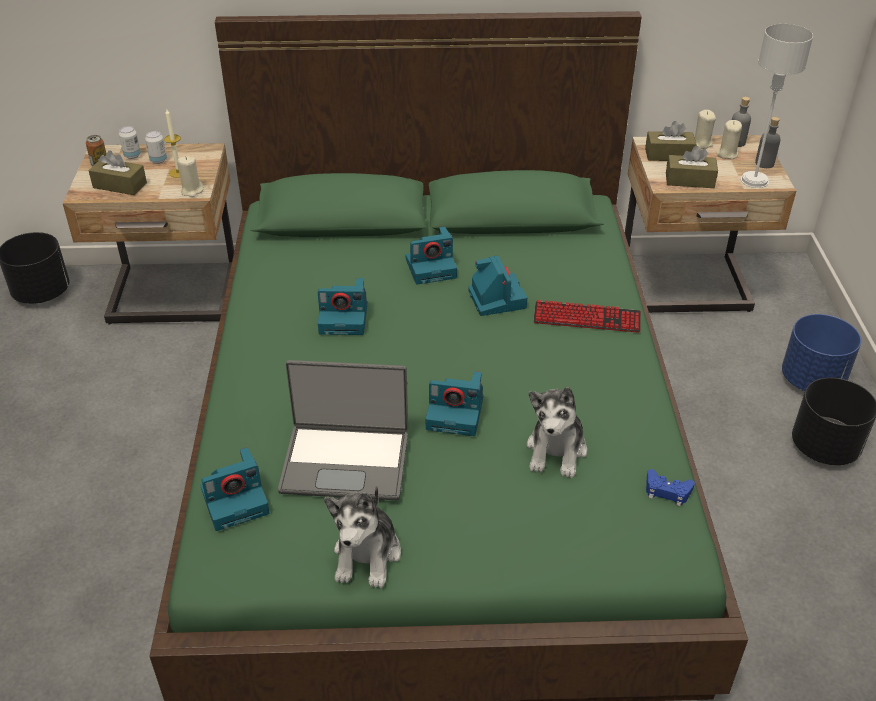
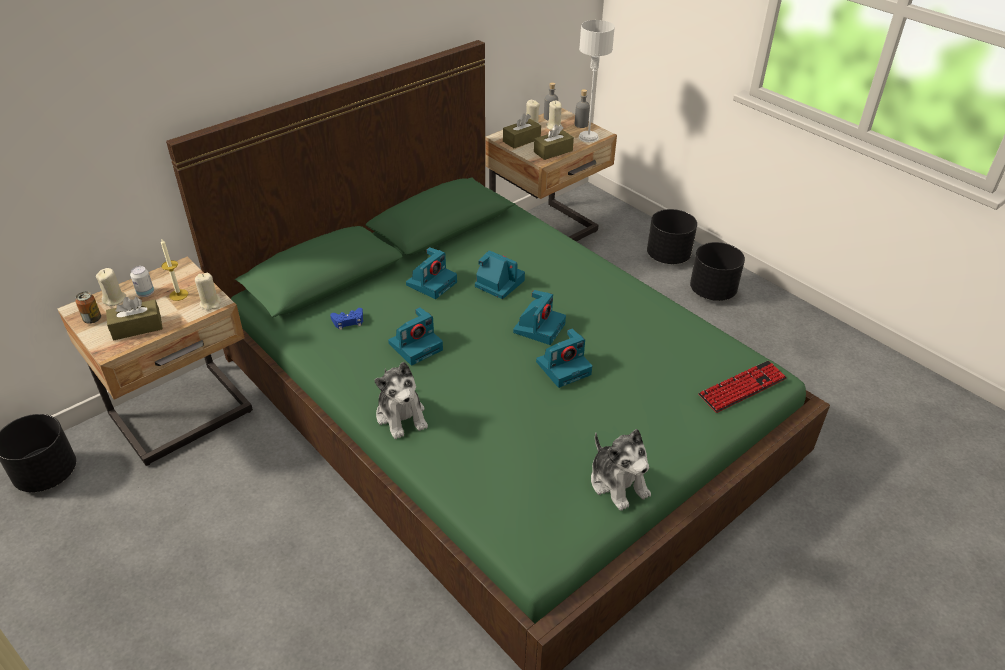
camera: 40 degrees left, 0 degrees up
can [119,126,141,159] -> beige candle [96,268,126,306]
camera [200,447,269,531] -> camera moved to [513,290,566,345]
laptop [278,360,408,500] -> none
plush toy [526,387,587,478] -> plush toy moved to [375,362,428,439]
keyboard [533,300,641,333] -> keyboard moved to [698,361,787,413]
blue game controller [646,469,695,507] -> blue game controller moved to [330,308,363,330]
blue planter [782,314,861,391] -> black planter [647,209,697,264]

